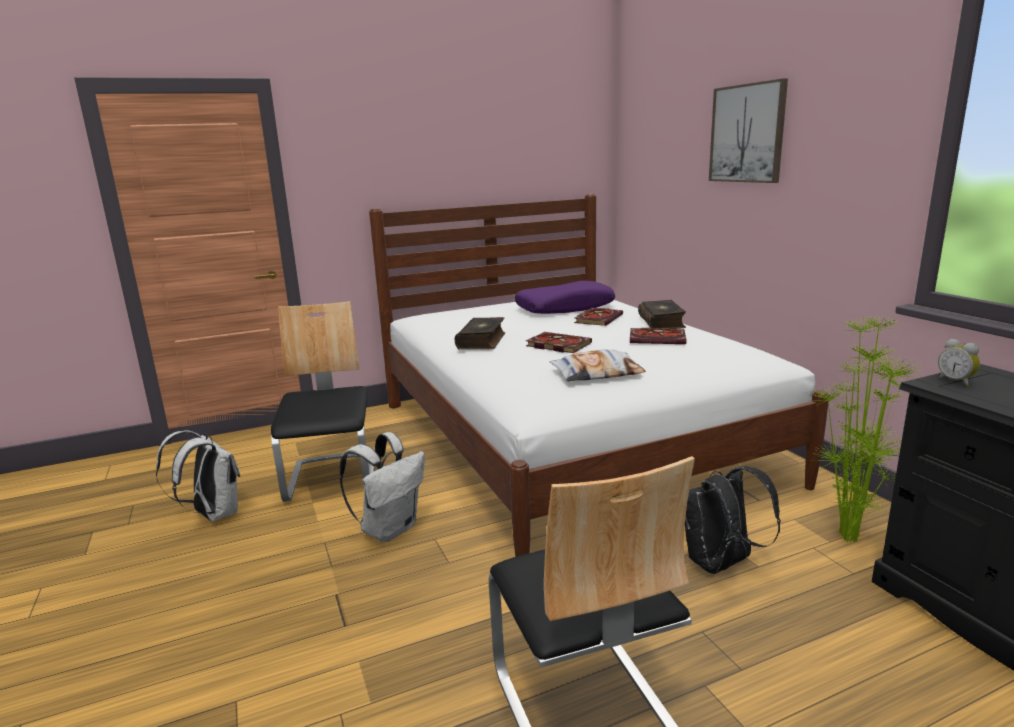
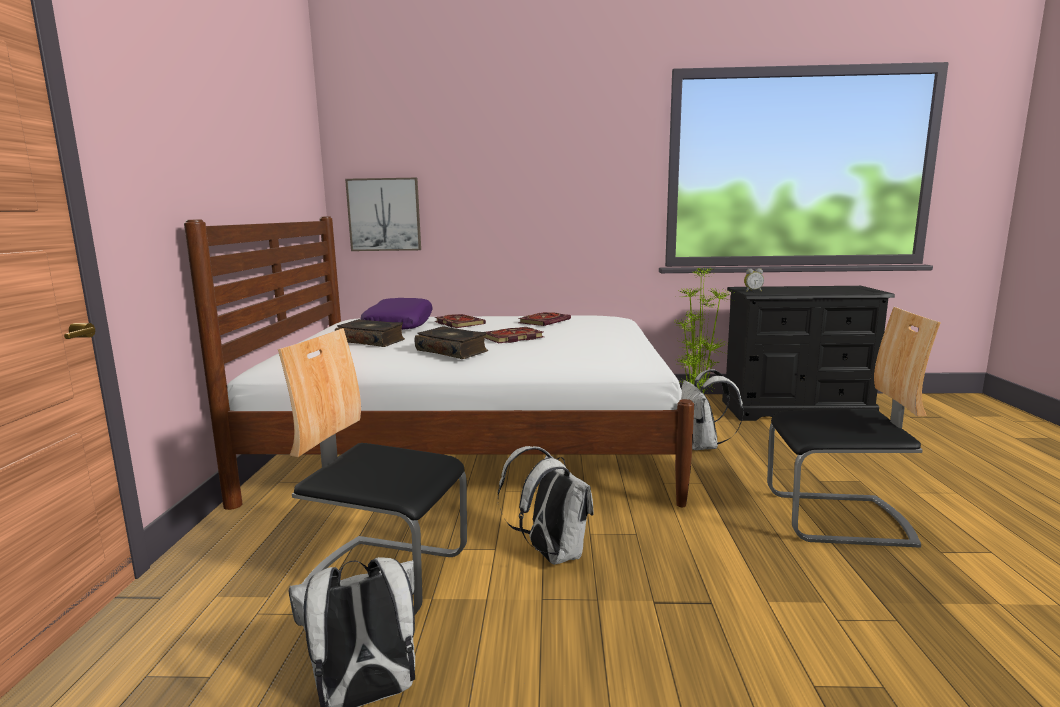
camera: 65 degrees left, 5 degrees down
pillow [549,349,646,382] -> none
book [638,300,686,329] -> book moved to [335,319,405,347]
black backpack [685,466,781,574] -> white backpack [681,369,744,450]
picture [709,79,788,183] -> picture moved to [345,178,421,251]

